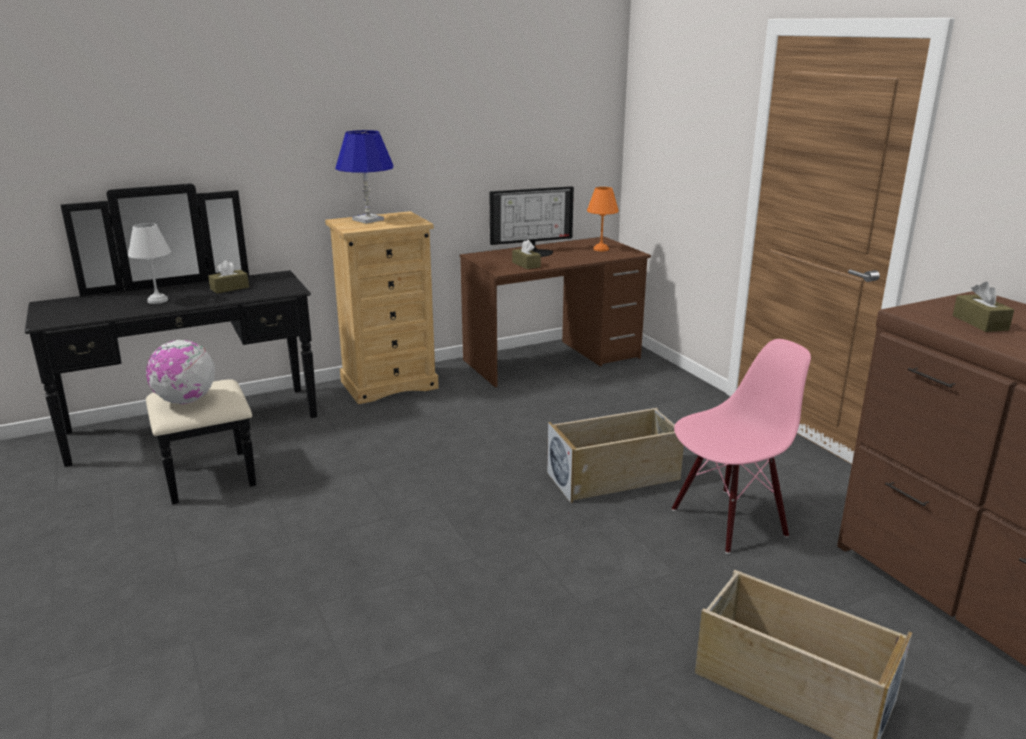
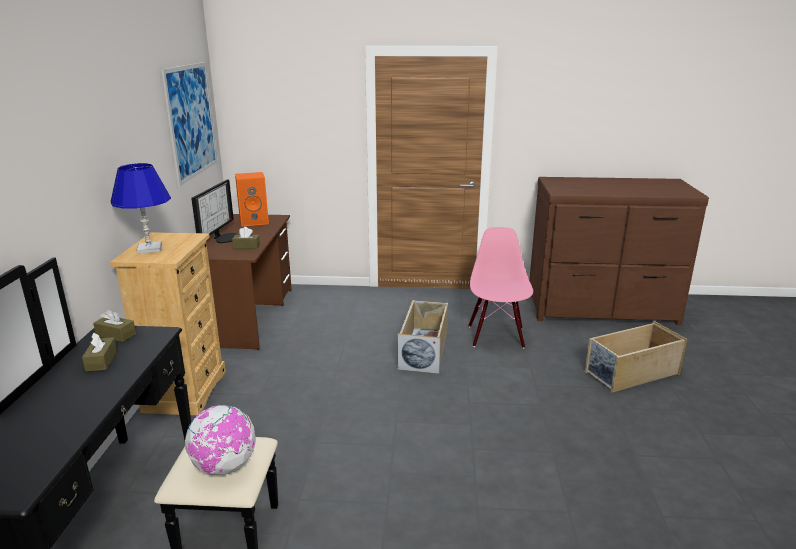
camera: 60 degrees left, 0 degrees up
white table lamp [128,223,171,304] -> none
orange table lamp [587,187,619,251] -> orange speaker [235,172,269,227]
brown tissue box [953,282,1014,332] -> brown tissue box moved to [93,309,136,342]
none -> picture [161,62,218,186]

